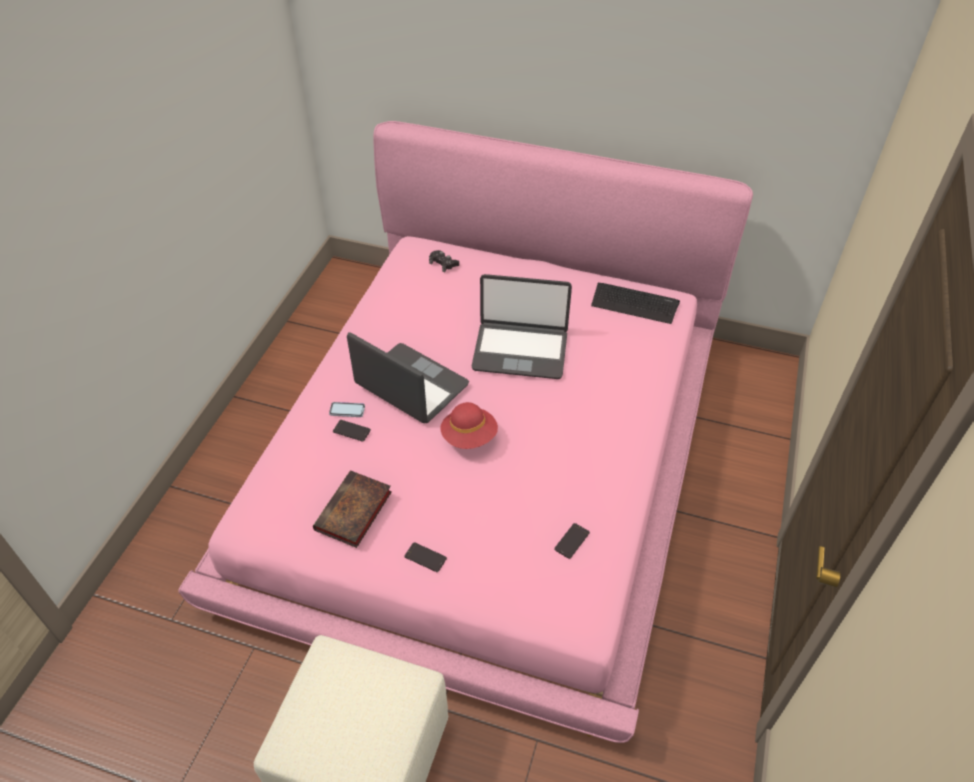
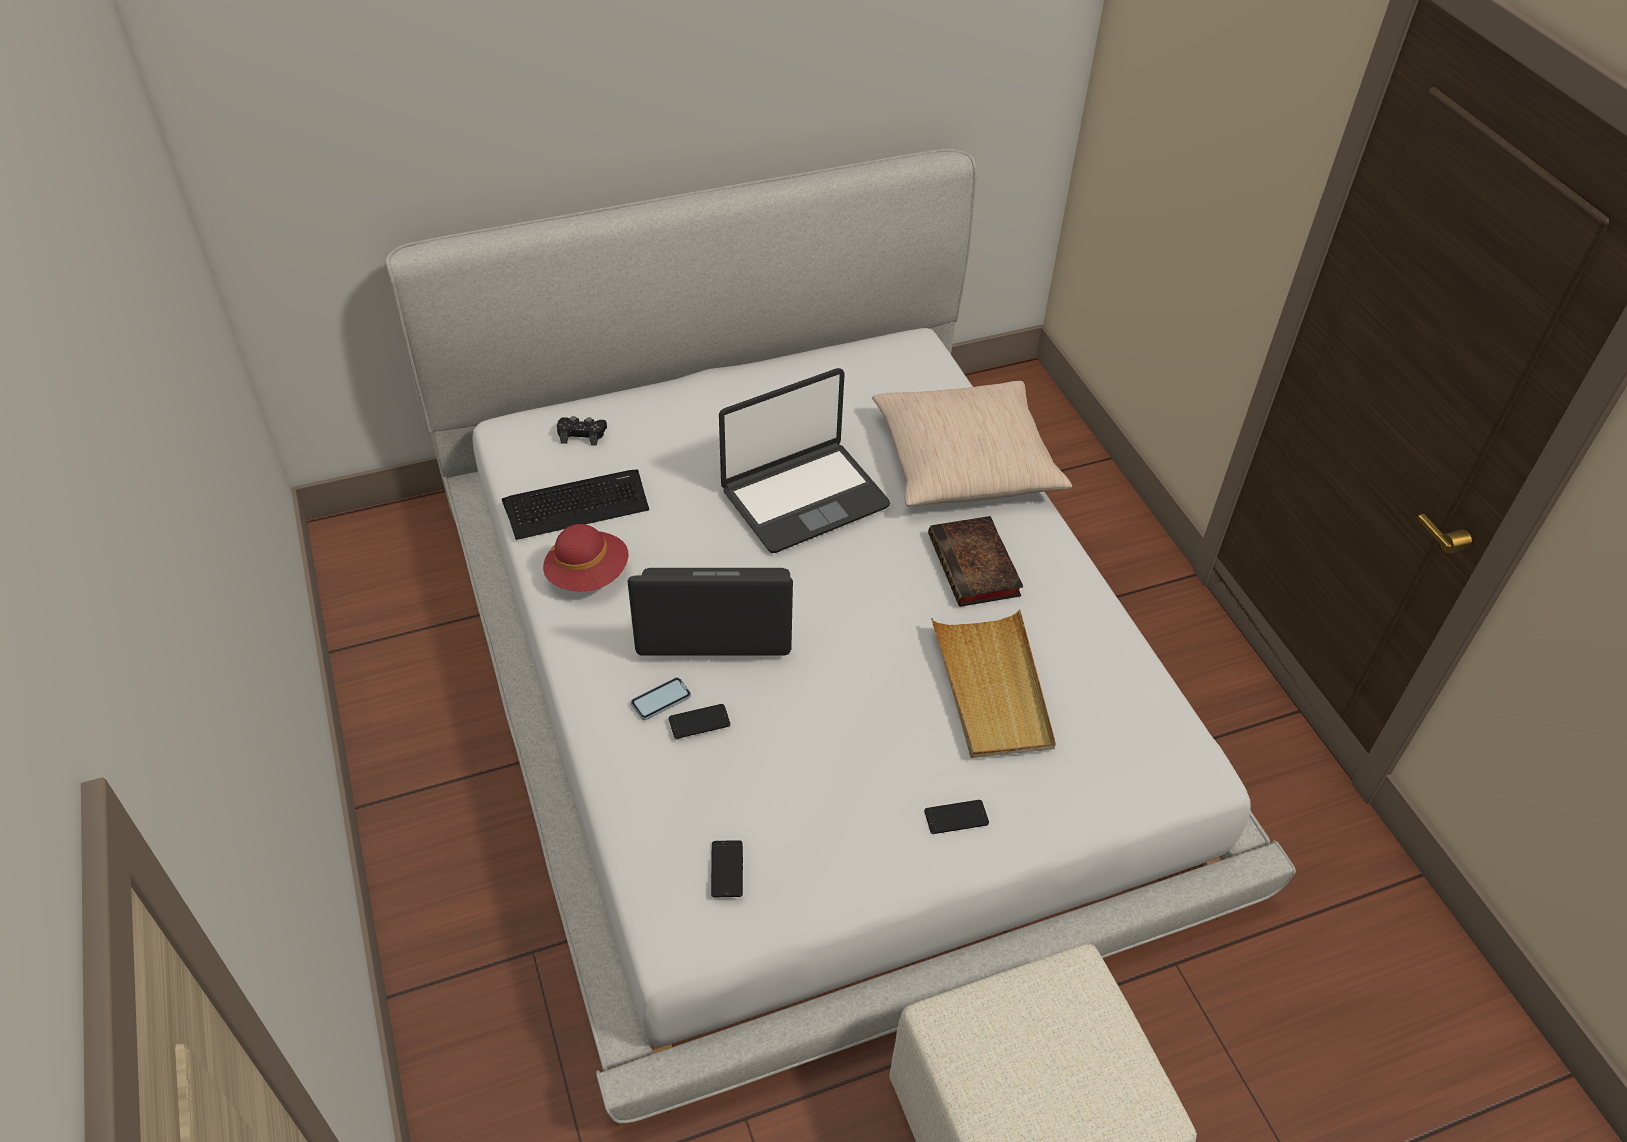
camera: 40 degrees left, 0 degrees up
pink bed [178,121,753,743] -> white bed [385,149,1296,1123]
book [313,470,392,548] -> book moved to [928,516,1023,607]
red hat [440,402,498,449] -> red hat moved to [543,524,628,592]
phone [554,523,590,559] -> phone moved to [711,840,743,897]
keyboard [591,283,680,324] -> keyboard moved to [502,469,649,540]
none -> beige pillow [872,381,1073,506]
none -> beige tray [931,610,1056,758]

